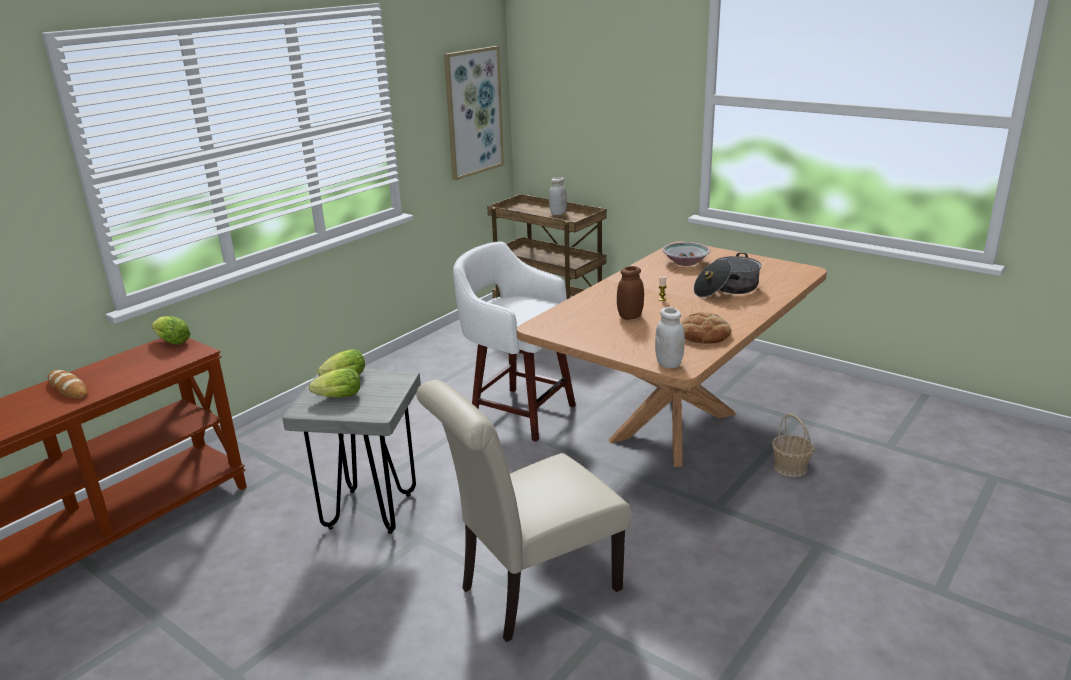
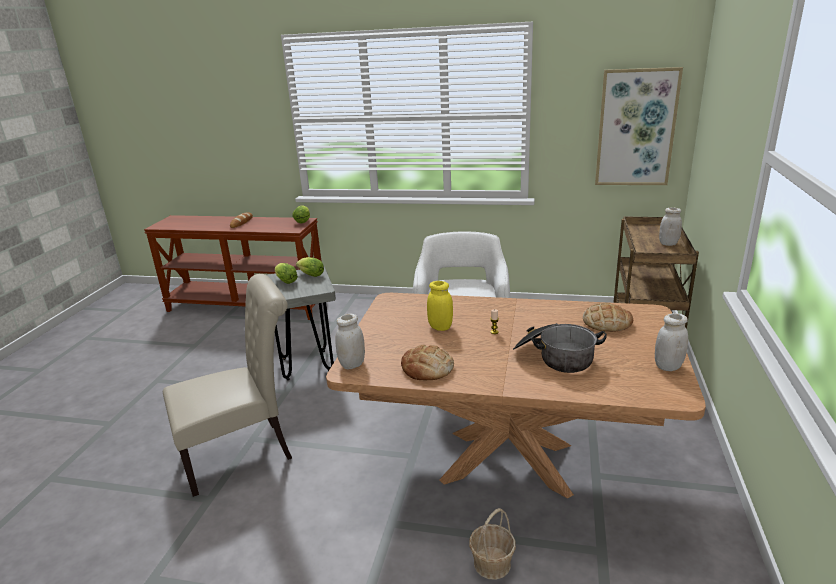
camera: 65 degrees right, 0 degrees up
beige chair [416,380,631,642] -> beige chair turned 120 degrees clockwise [163,274,292,497]
brown jar [617,266,644,320] -> yellow jar [427,281,453,331]
bowl [662,242,711,266] -> bread [583,303,633,332]
none -> white jar [655,313,688,371]

